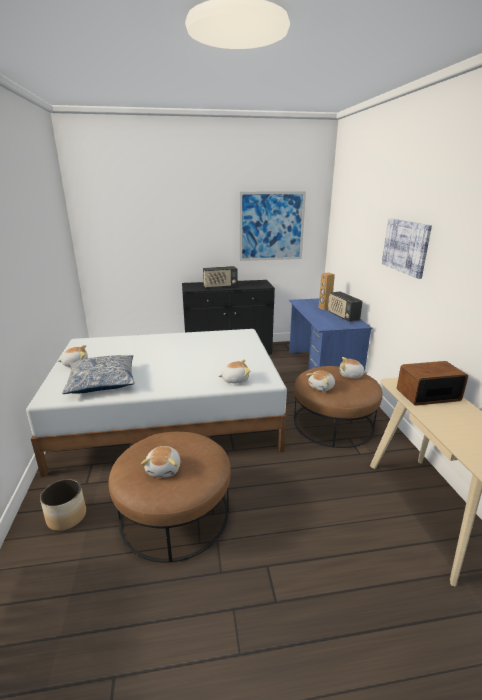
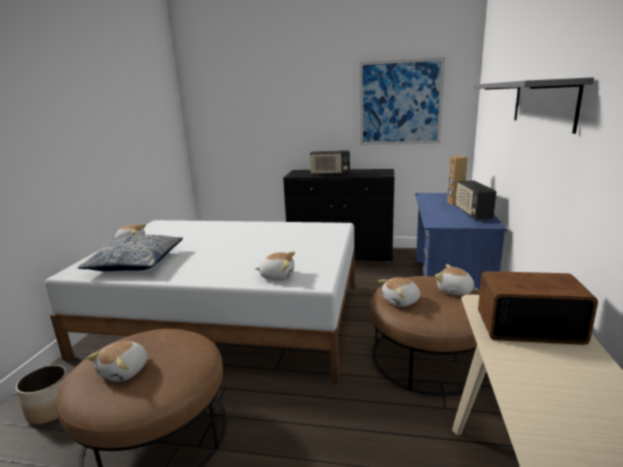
camera: 20 degrees right, 5 degrees down
picture [382,218,432,279] -> grey shelf [474,77,594,134]

